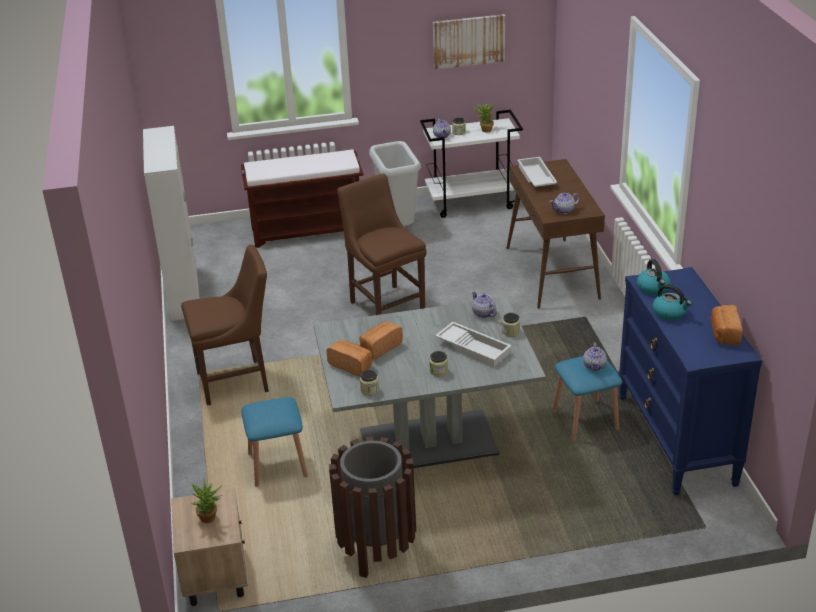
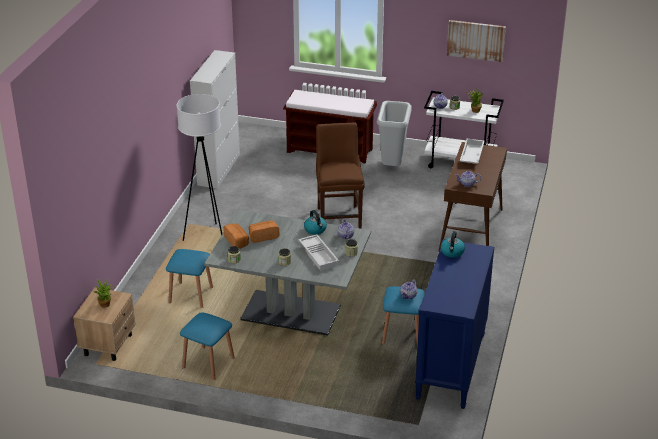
camera: 25 degrees right, 0 degrees up
brown chair [181,245,269,406] -> white floor lamp [177,94,222,241]
brown trash can [329,437,416,578] -> blue stool [180,312,235,380]
kettle [652,284,692,321] -> kettle moved to [304,210,327,235]
bread [711,305,742,345] -> none

